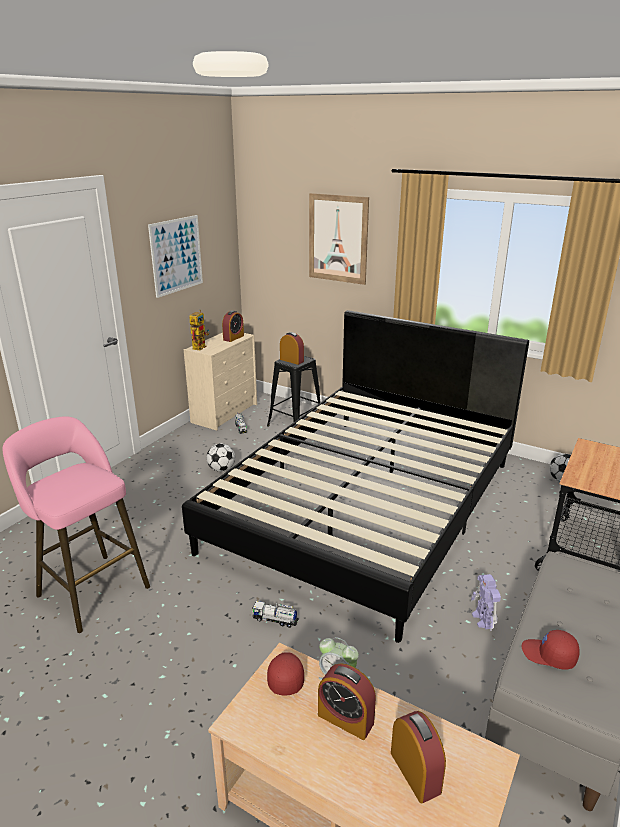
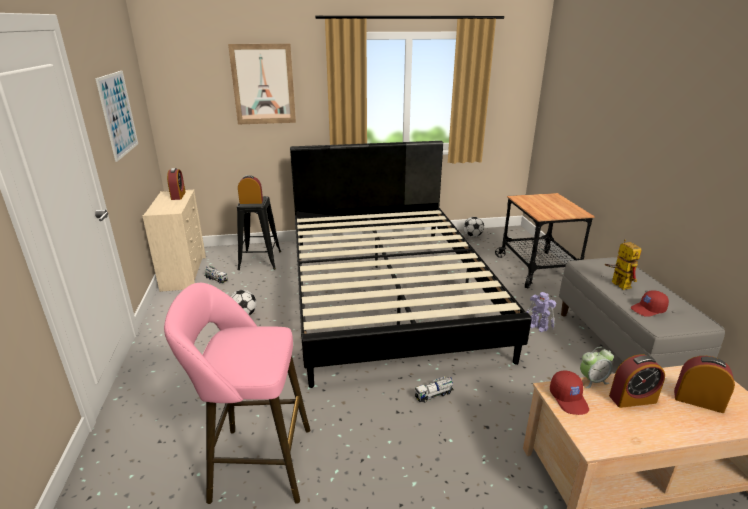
camera: 40 degrees left, 0 degrees up
toy robot [189,310,209,350] -> toy robot moved to [605,239,641,290]
red cap [267,652,304,696] -> red cap turned 150 degrees counterclockwise [550,371,589,415]

